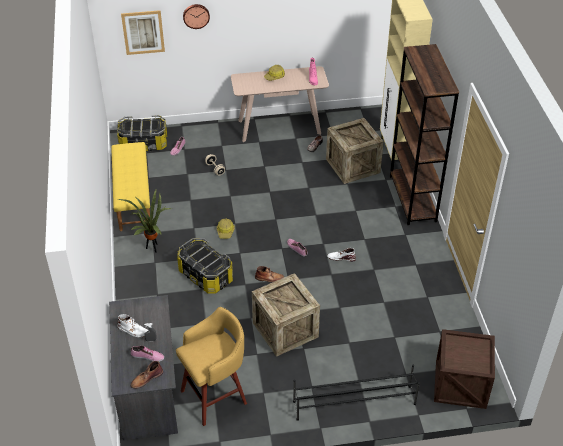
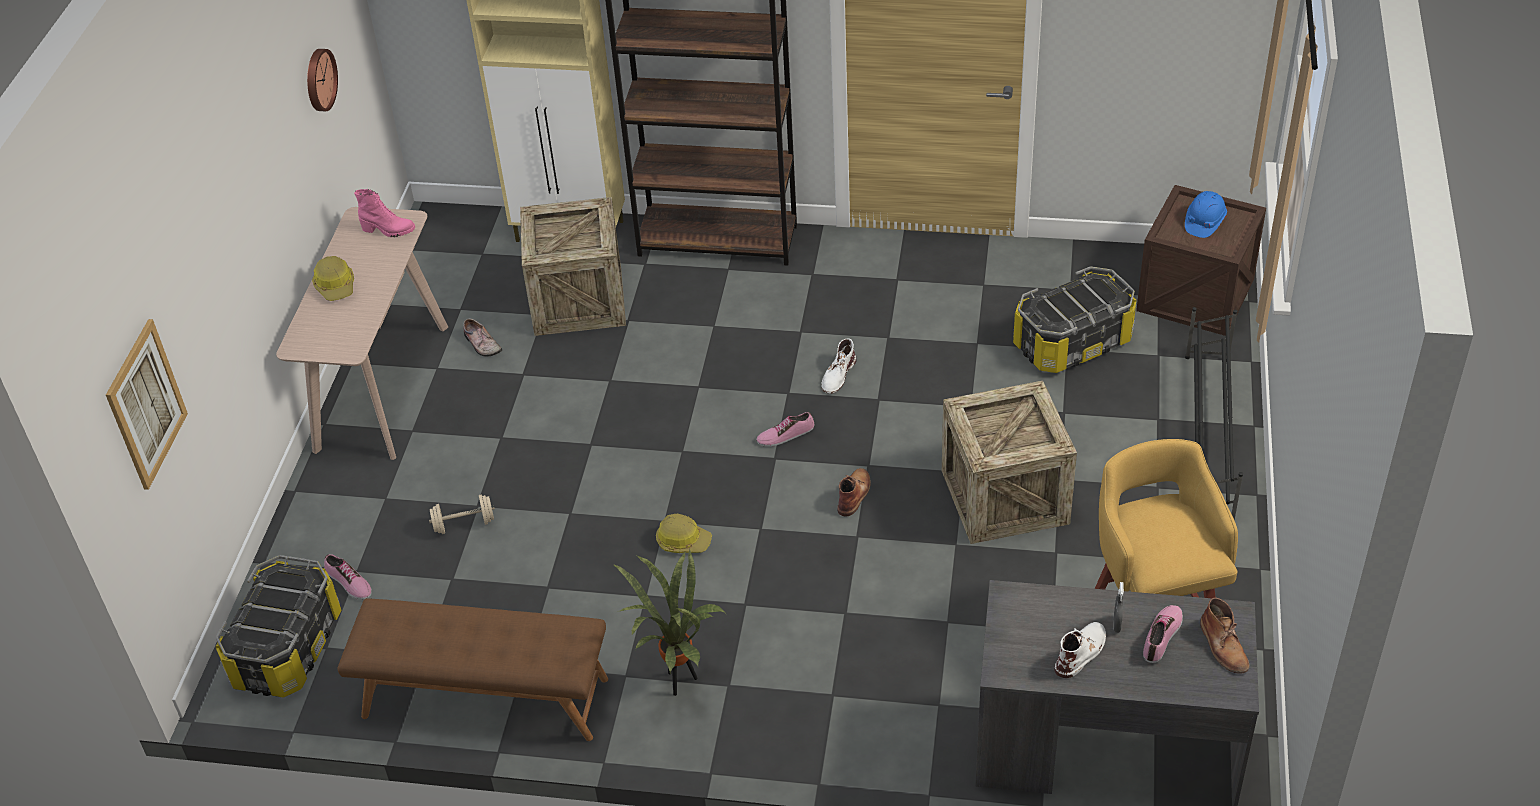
camera: 70 degrees left, 0 degrees up
yellow bench [111,142,150,231] -> brown bench [337,598,608,741]
storage box [177,238,233,293] -> storage box moved to [1013,266,1137,373]
wall clock [183,4,210,29] -> wall clock moved to [307,49,338,111]
none -> blue hard hat [1185,191,1227,238]

